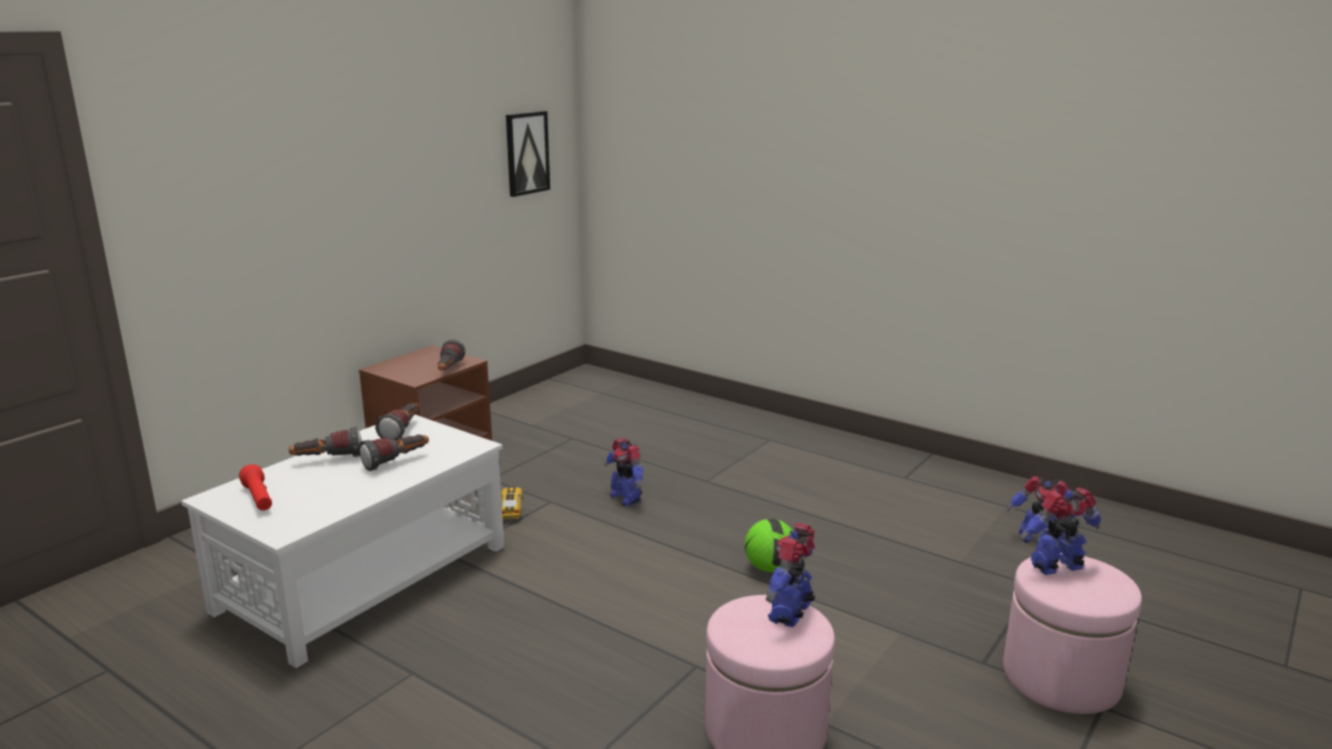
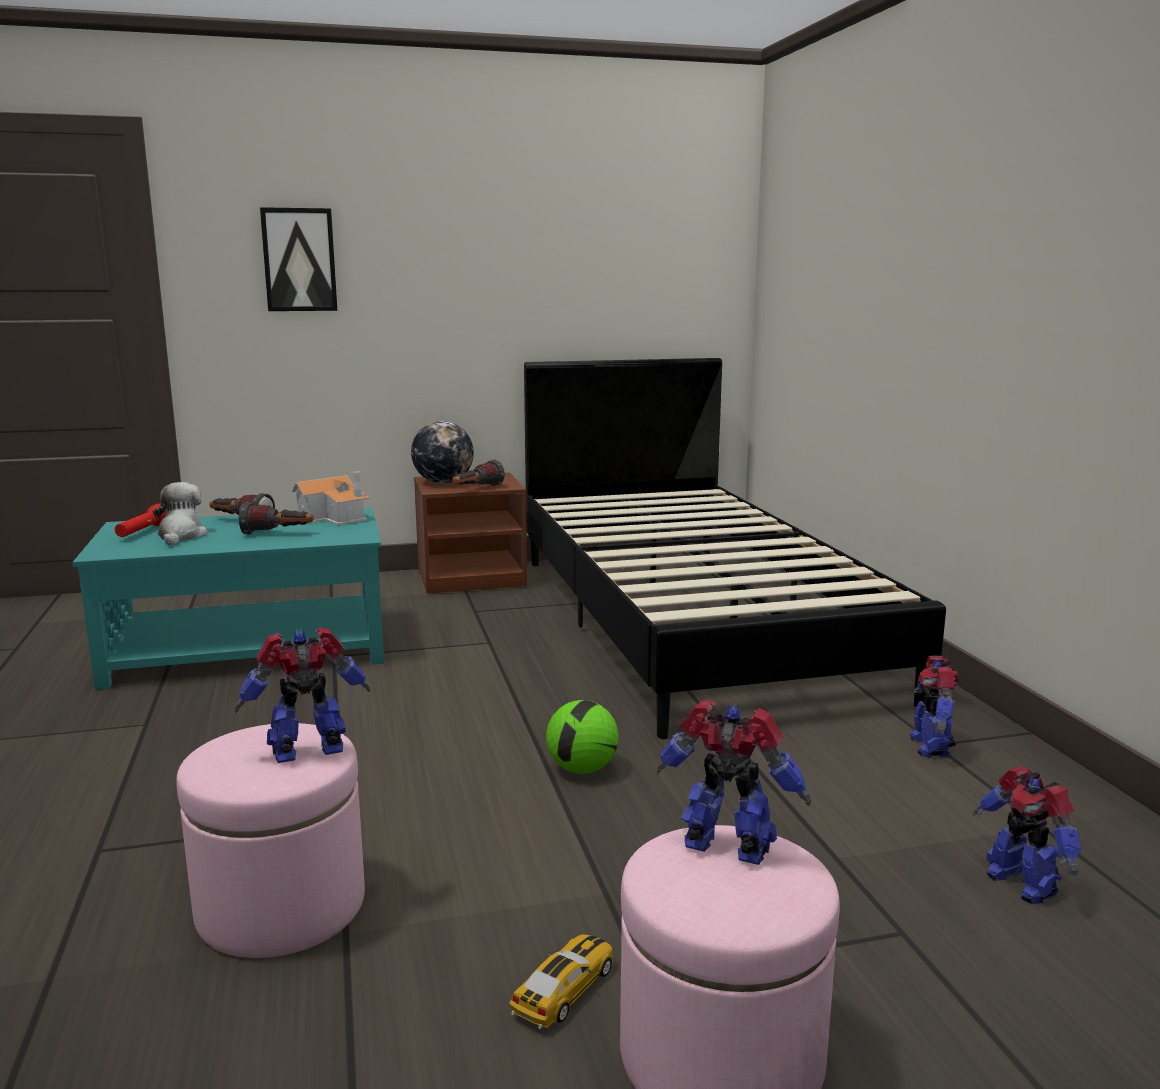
camera: 40 degrees right, 5 degrees down
white coffee table [181,414,504,668] -> turquoise coffee table [73,508,384,690]
flashlight [375,403,418,441] -> toy house [290,471,369,525]
toy car [501,487,523,519] -> toy car moved to [509,934,613,1028]
picture [506,111,550,197] -> picture moved to [260,207,337,311]
toy robot [604,438,643,507] -> toy robot moved to [910,656,959,758]
none -> plush toy [153,482,208,545]
none -> globe [411,421,474,484]
none -> black bed [524,358,946,739]

